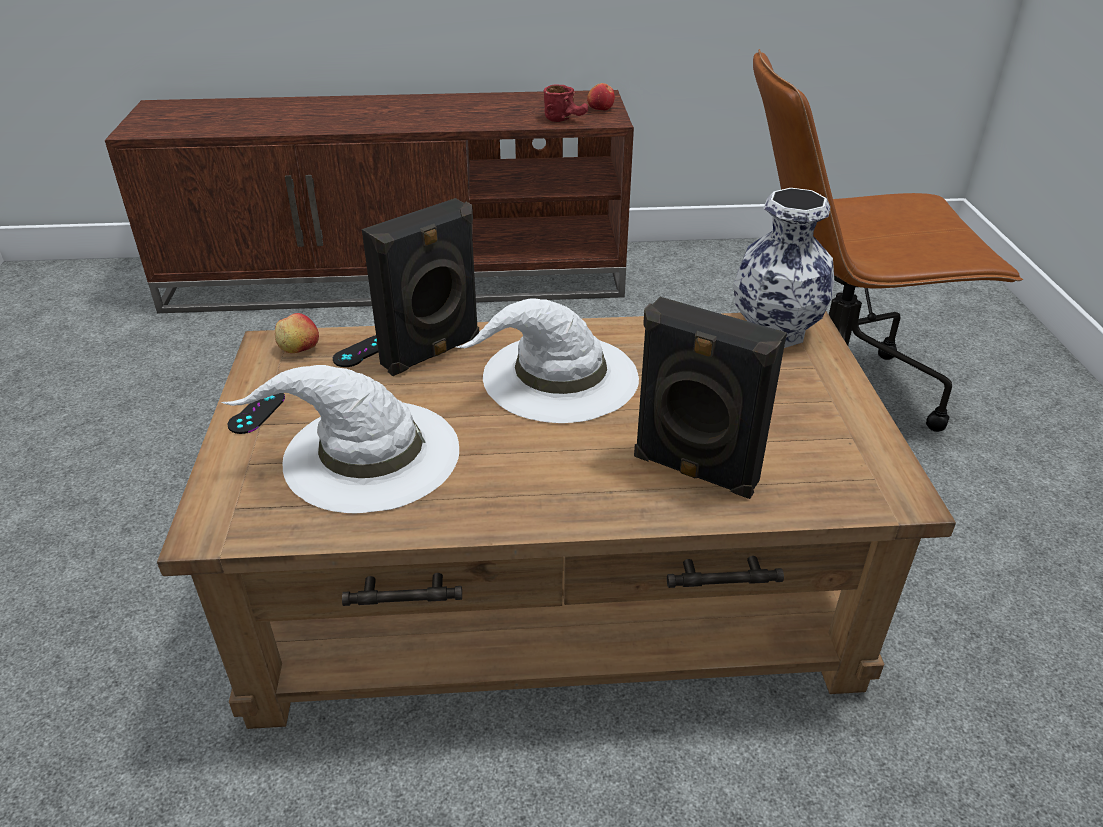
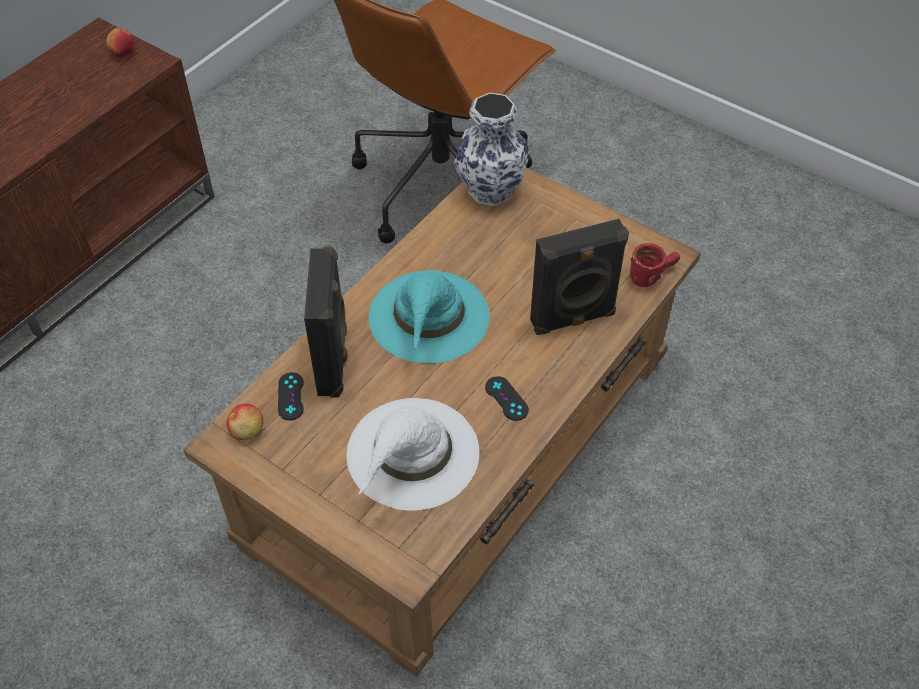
camera: 50 degrees left, 15 degrees up
black game controller [227,393,285,434] -> black game controller moved to [485,376,529,421]
white hat [456,299,639,423] -> turquoise hat [369,270,490,363]
red mug [544,84,588,122] -> red mug moved to [630,243,680,287]

